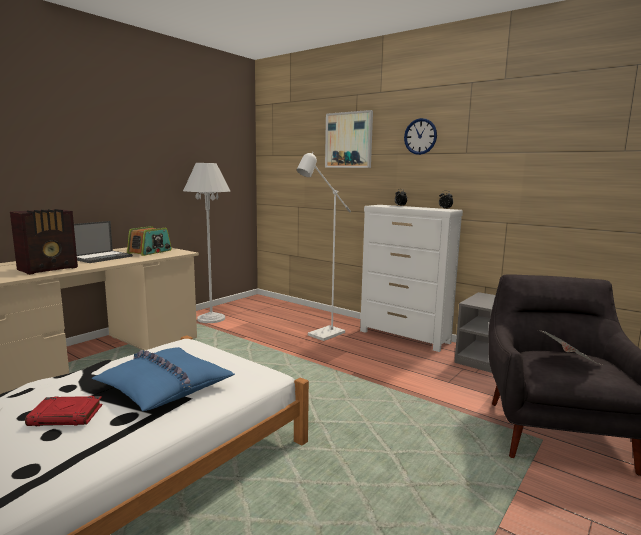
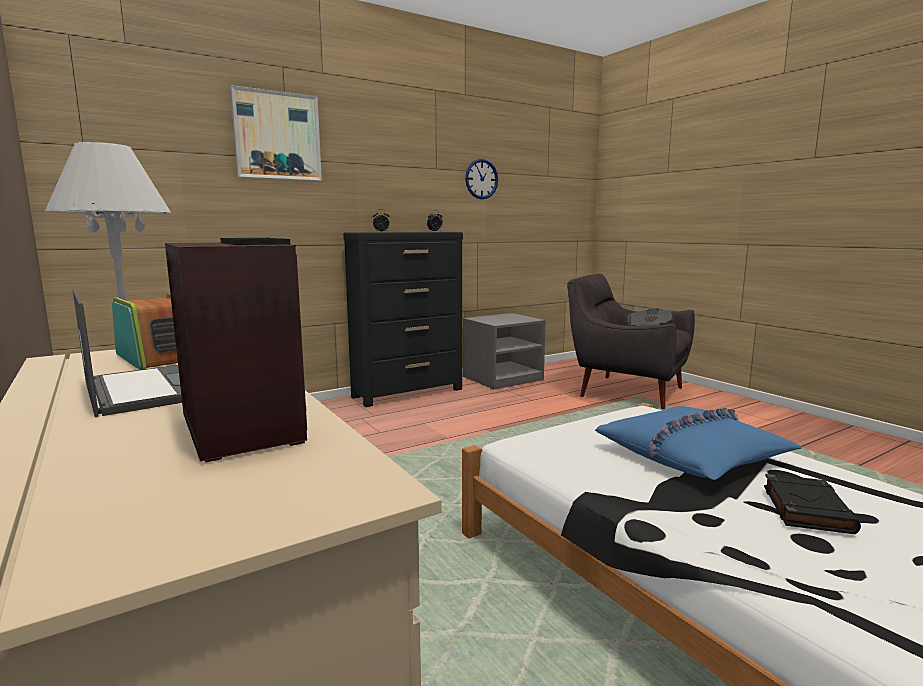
camera: 70 degrees left, 0 degrees up
red book [25,396,102,426] -> black book [764,474,861,534]
white floor lamp [297,152,351,341] -> none
white dresser [360,205,463,352] -> black dresser [343,232,463,407]
wall clock [404,118,437,155] -> wall clock moved to [465,159,498,199]

